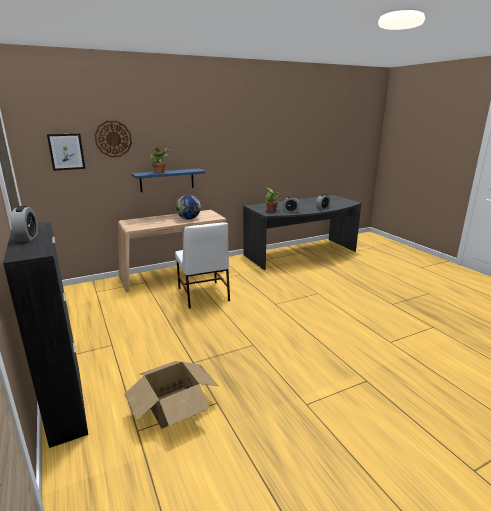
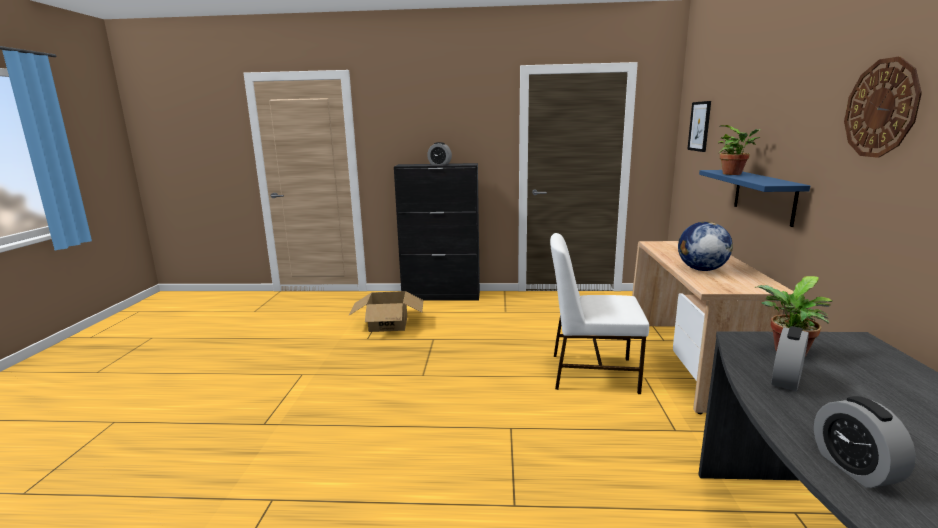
camera: 120 degrees right, 5 degrees down
wall clock [95,121,132,157] -> wall clock moved to [844,56,922,158]

